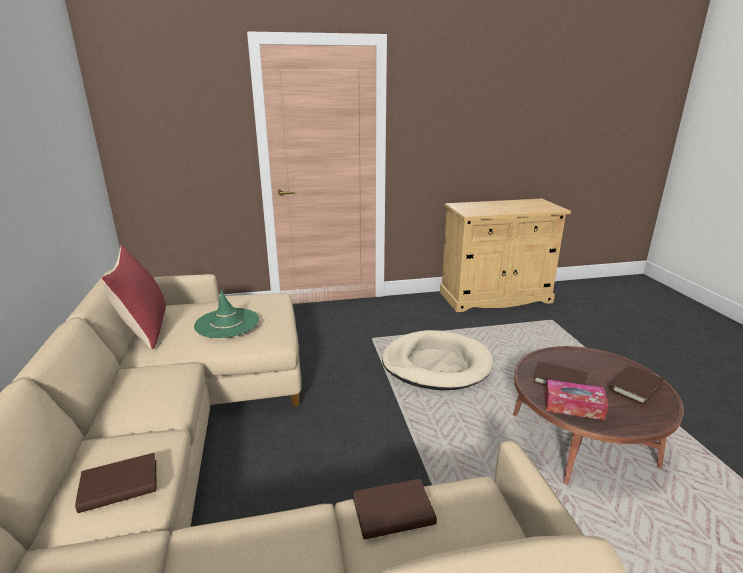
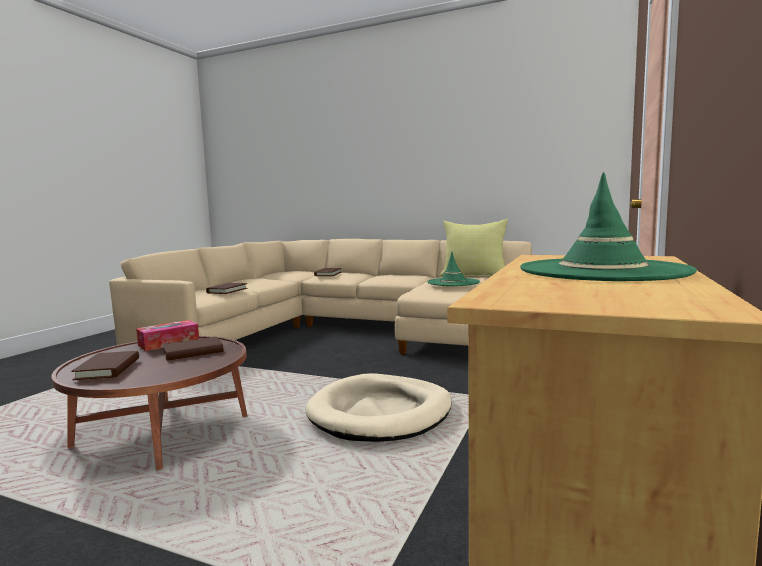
camera: 125 degrees right, 15 degrees down
red pillow [101,245,166,349] -> yellow pillow [440,219,508,277]
none -> green hat [520,172,697,281]

